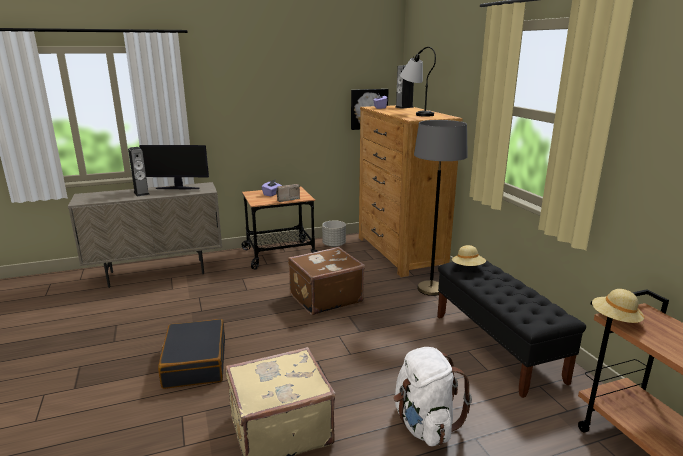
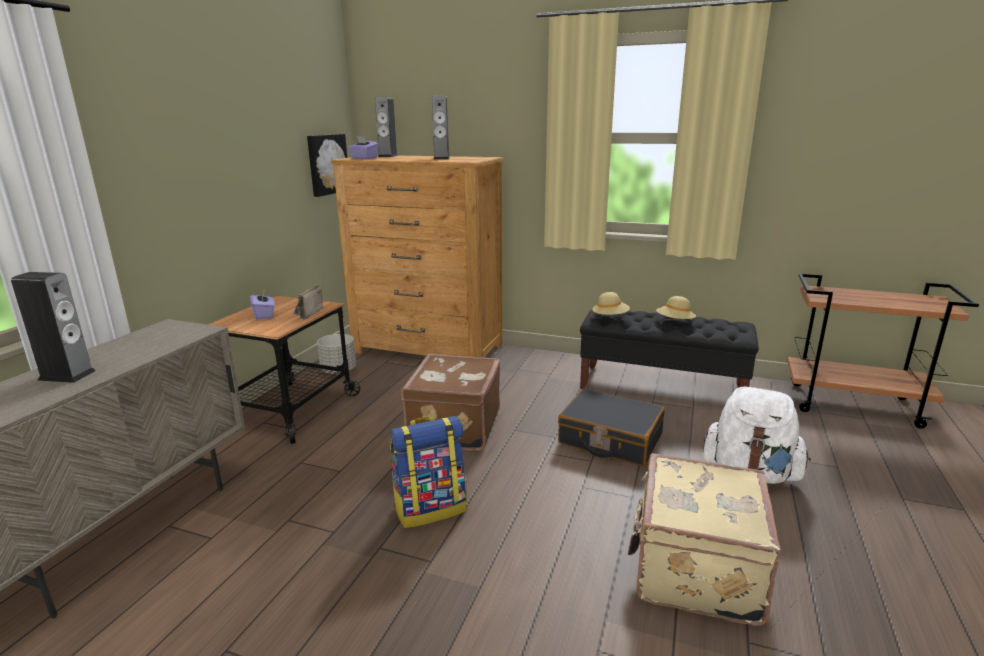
camera: 50 degrees left, 0 degrees up
monitor [139,145,209,189] -> none
black suitcase [158,319,225,389] -> black suitcase moved to [558,389,665,466]
table lamp [400,47,436,117] -> speaker [432,95,450,160]
grey floor lamp [414,120,468,296] -> none
beige hat [592,289,644,323] -> beige hat moved to [656,296,696,320]
none -> backpack [390,416,467,528]

